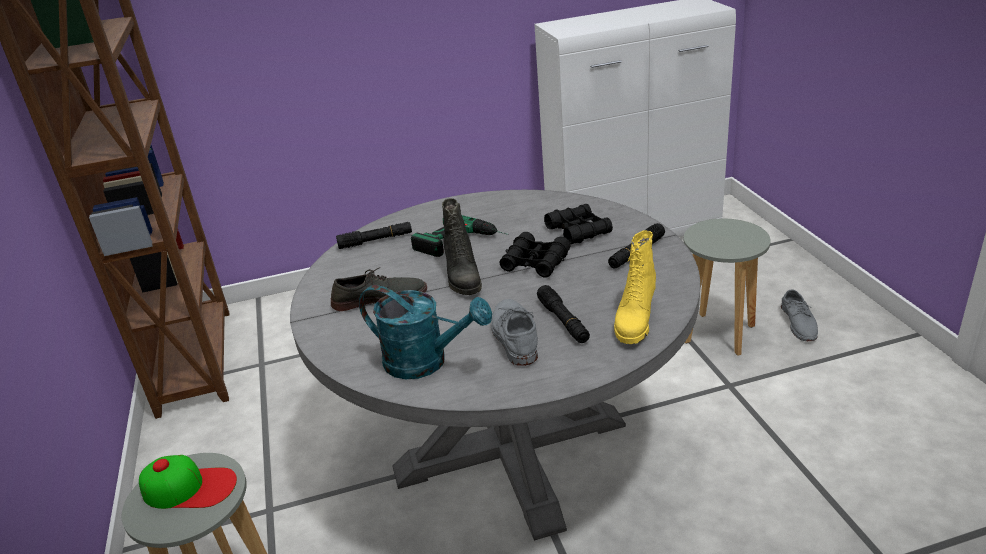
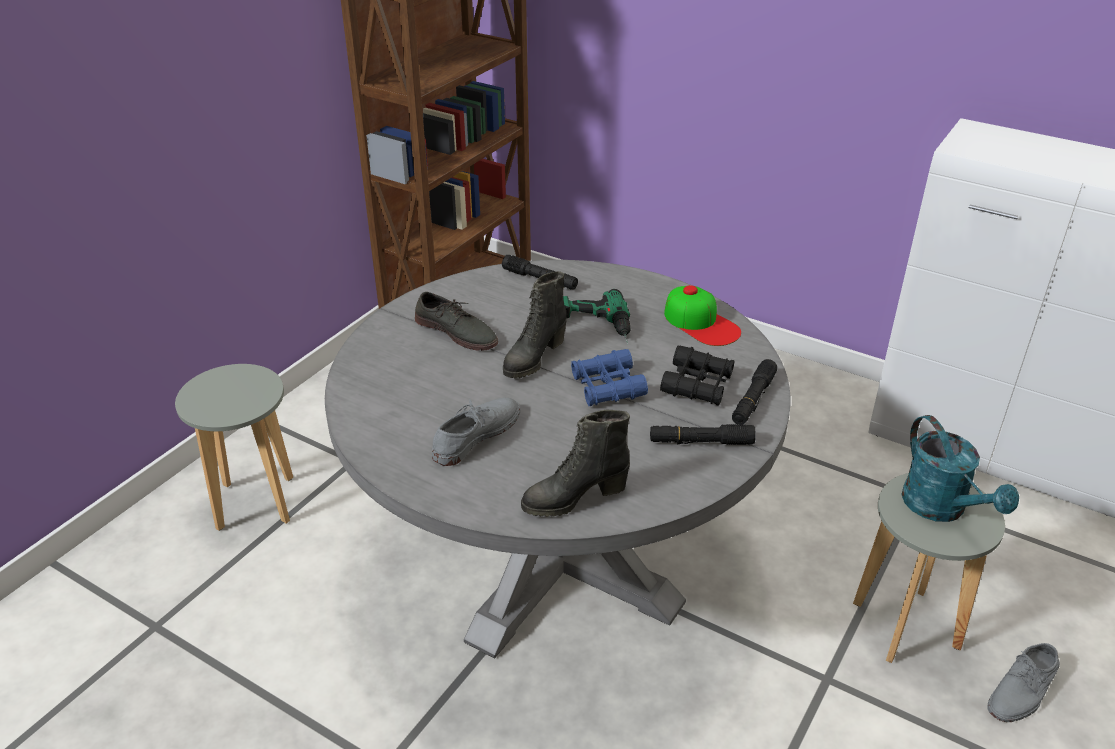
camera: 45 degrees right, 5 degrees up
cap [139,455,237,509] -> cap moved to [664,285,741,346]
turquoise watering can [359,285,492,379] -> turquoise watering can moved to [901,415,1019,522]
black binoculars [500,232,571,278] -> blue binoculars [571,349,648,406]
black flashlight [537,285,590,343] -> black flashlight moved to [732,359,777,424]
yellow boot [614,230,656,344] -> black boot [521,410,630,517]

